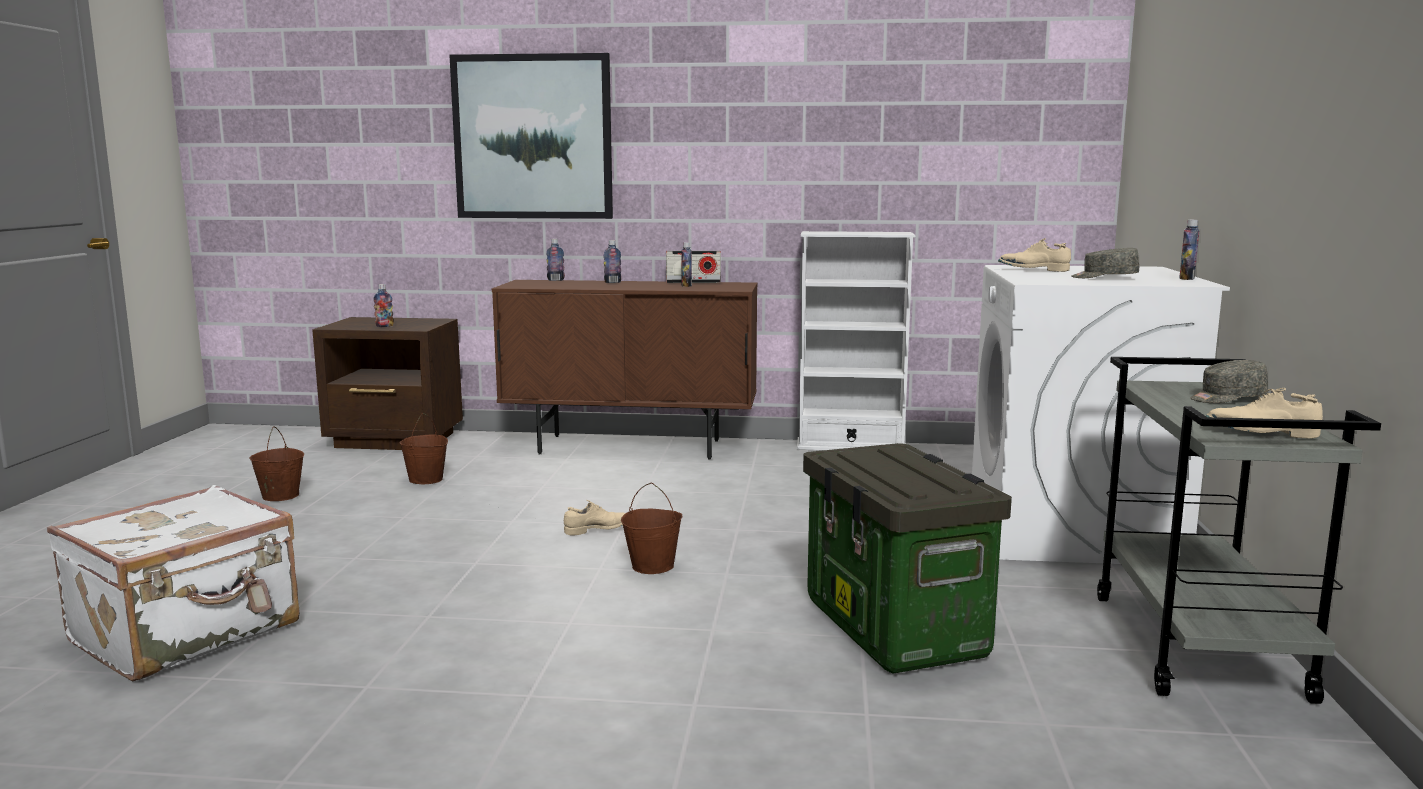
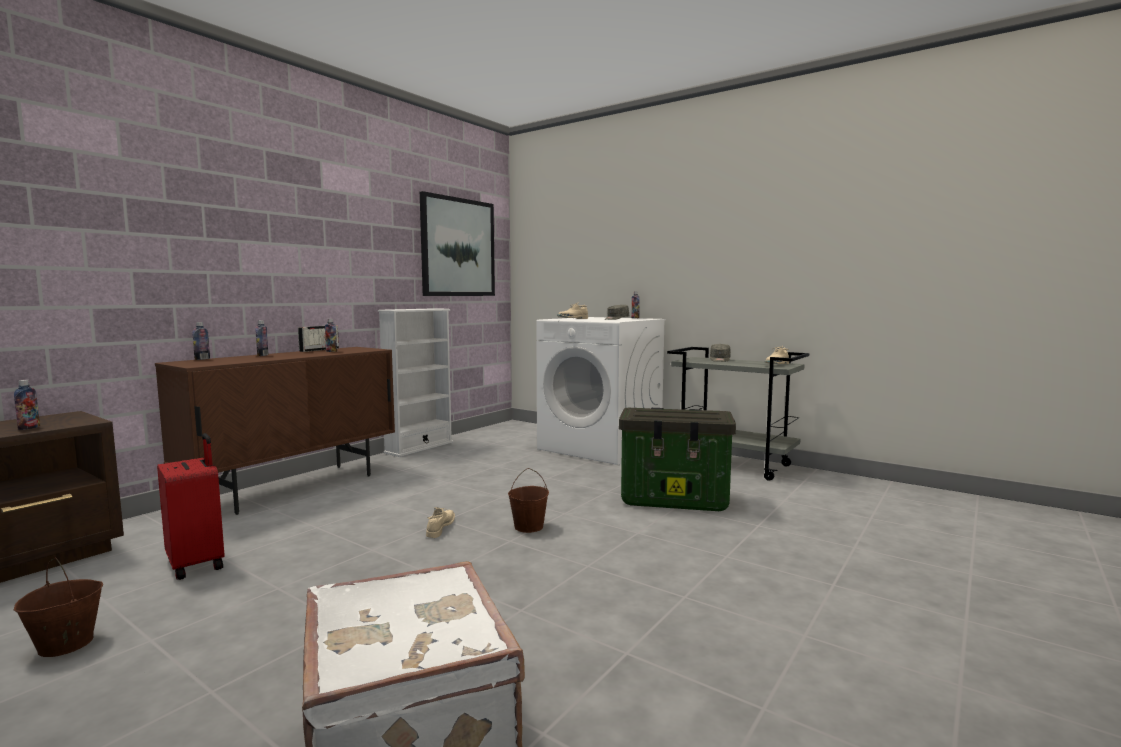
camera: 60 degrees left, 5 degrees down
brown bucket [399,413,448,484] -> red suitcase [157,433,225,580]
picture [449,53,613,219] -> picture moved to [420,191,495,296]

